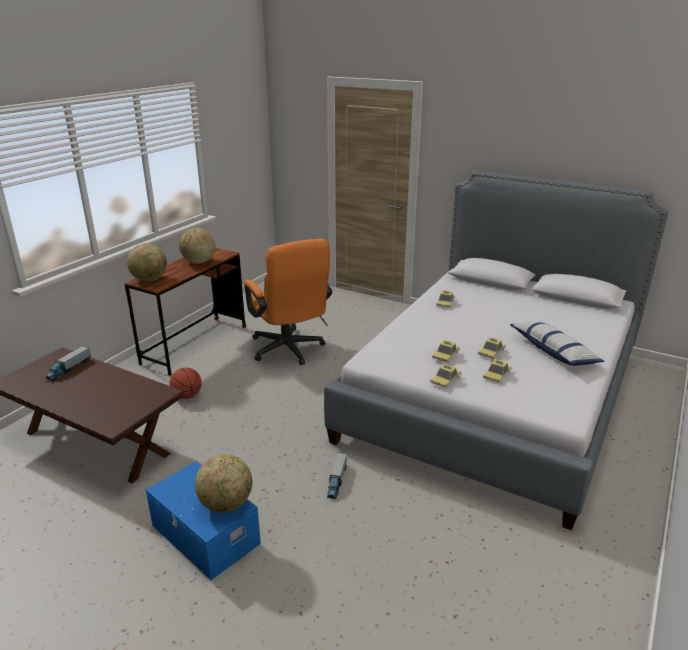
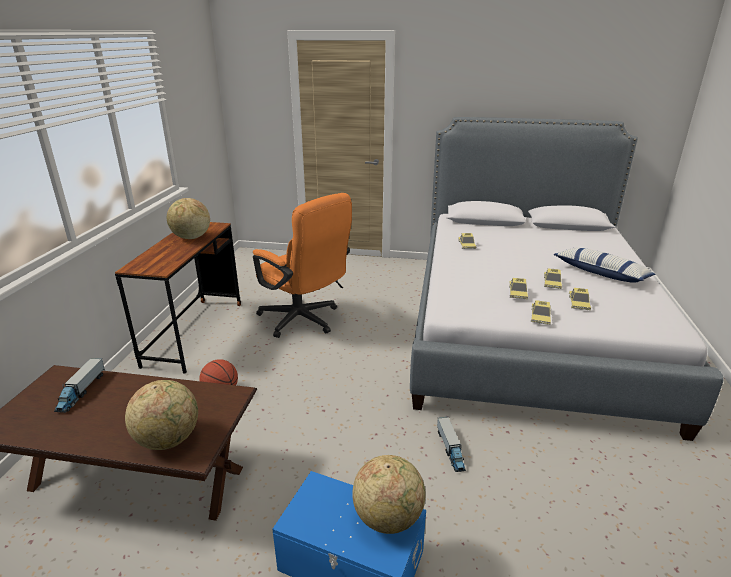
camera: 20 degrees left, 0 degrees up
globe [127,243,167,282] -> globe moved to [125,380,198,450]

